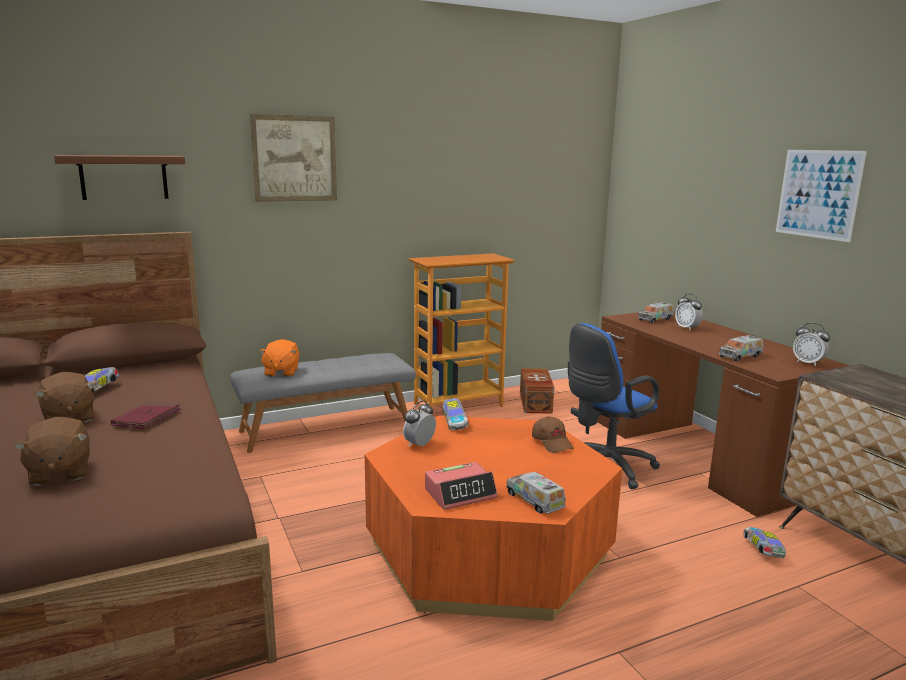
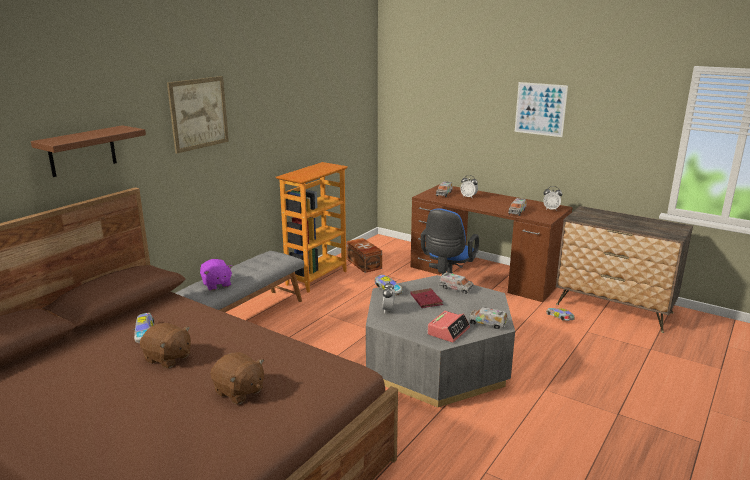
camera: 30 degrees left, 5 degrees up
red book [111,401,181,429] -> red book moved to [410,288,443,308]
orange plush toy [259,339,299,377] -> purple plush toy [200,259,233,291]
orange coffee table [365,416,622,621] -> grey coffee table [366,275,515,407]
brown cap [532,416,574,453] -> toy truck [439,272,473,294]

